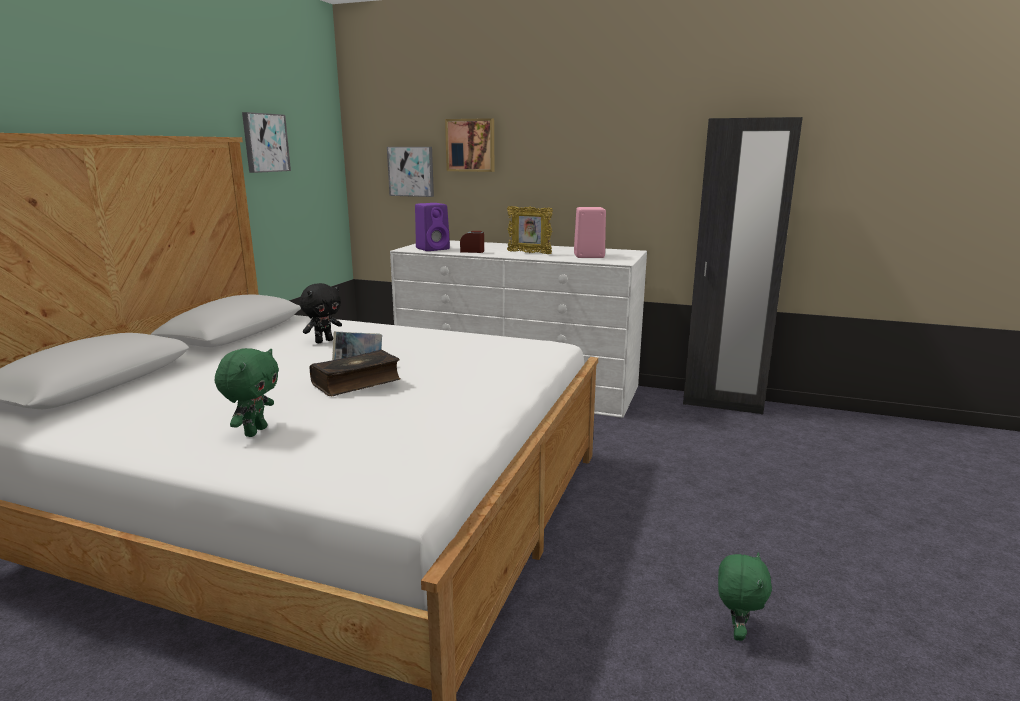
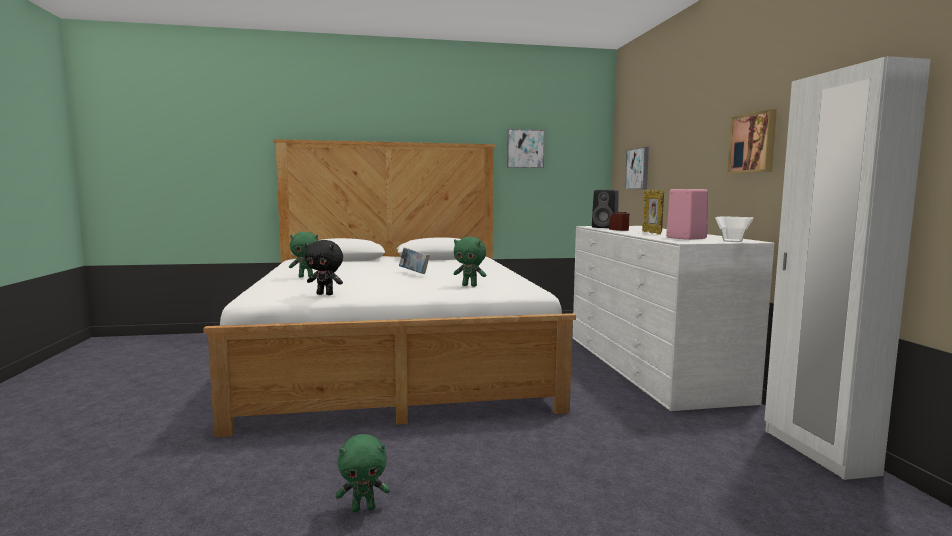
camera: 60 degrees right, 10 degrees down
black plush toy [299,283,342,343] -> black plush toy moved to [305,240,343,295]
book [310,350,401,396] -> none
purple speaker [415,203,450,251] -> black speaker [592,190,619,228]
picture [445,118,494,172] -> picture moved to [727,109,777,174]
black wardrobe [683,117,803,414] -> white wardrobe [764,56,931,480]
none -> green plush toy [454,237,486,287]
none -> bowl [715,216,754,242]

